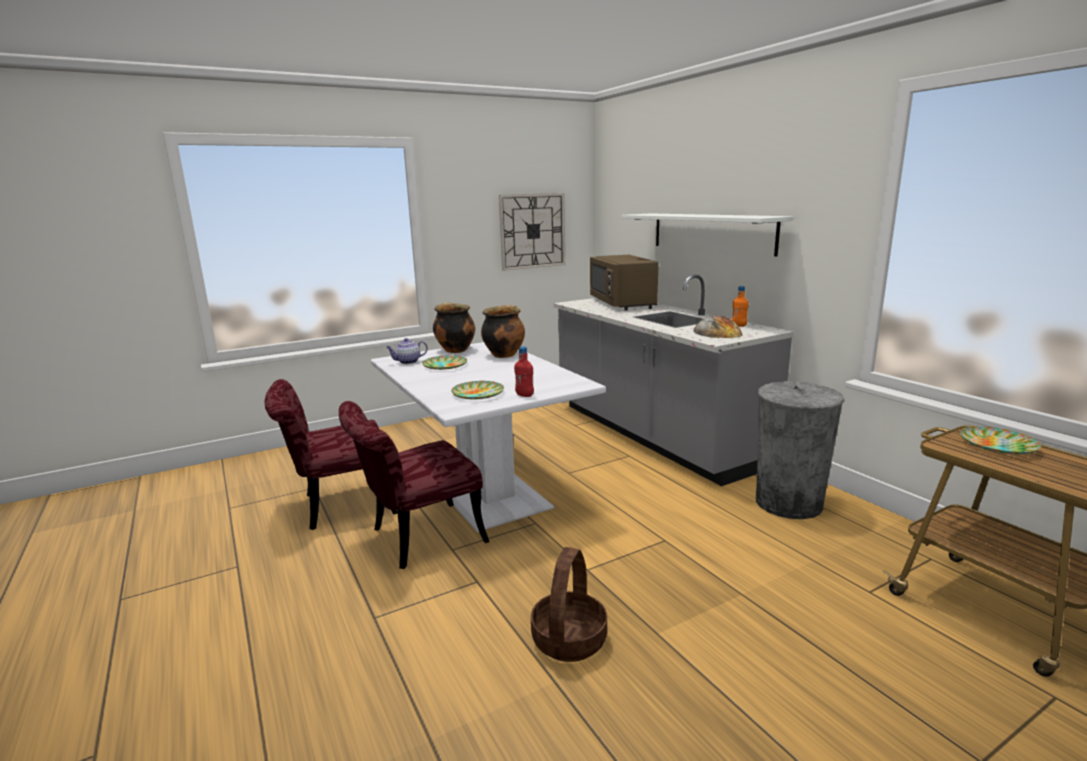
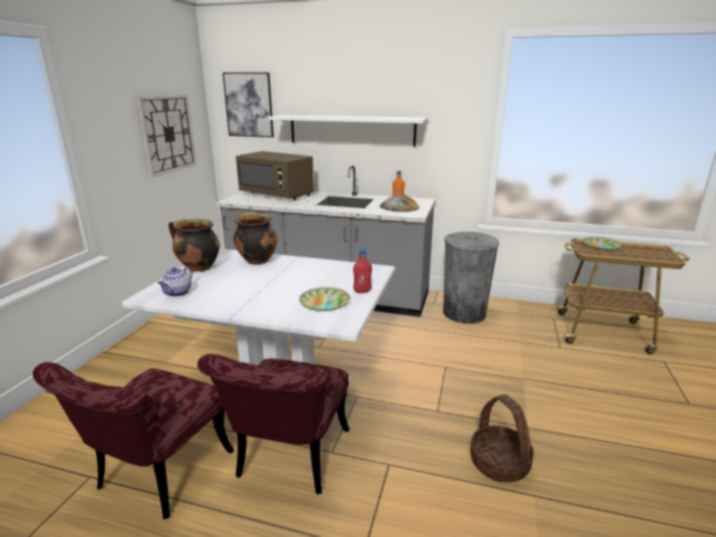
camera: 45 degrees left, 5 degrees up
plate [422,355,467,370] -> none
none -> picture [223,72,274,137]

